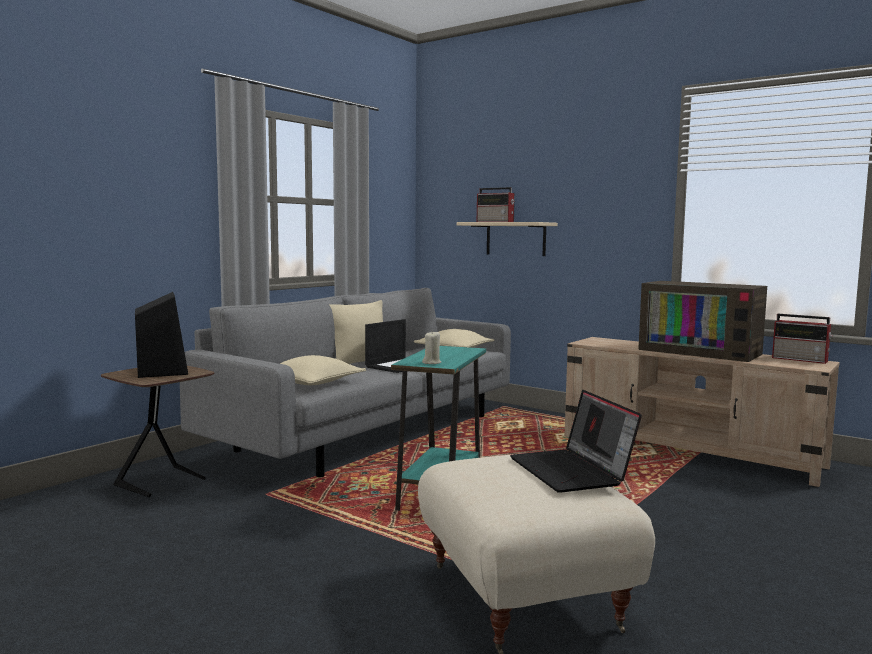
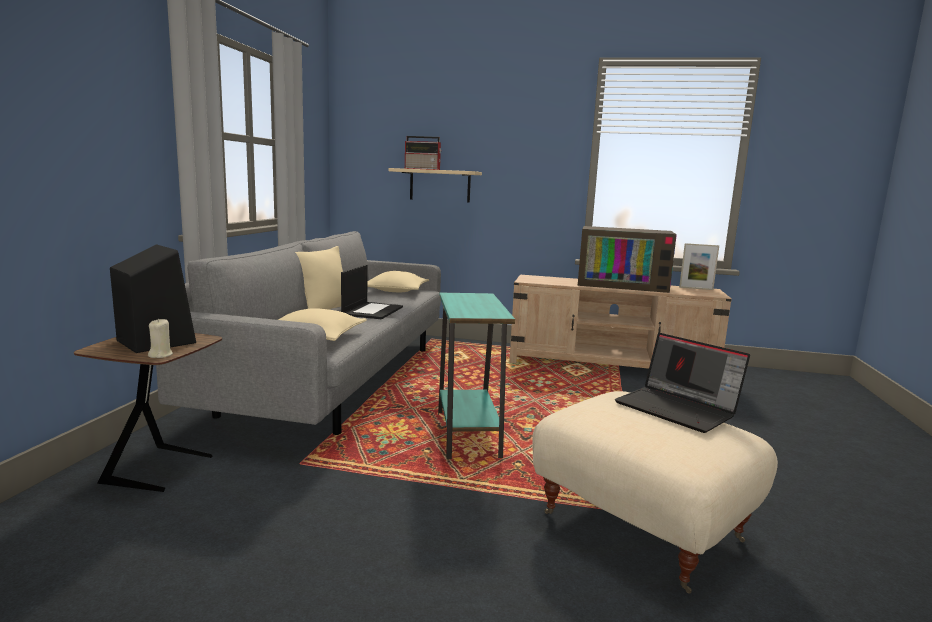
camera: 25 degrees left, 5 degrees up
beige candle [422,332,441,364] -> beige candle moved to [148,318,173,358]
radio [772,314,833,364] -> picture frame [679,243,719,290]

